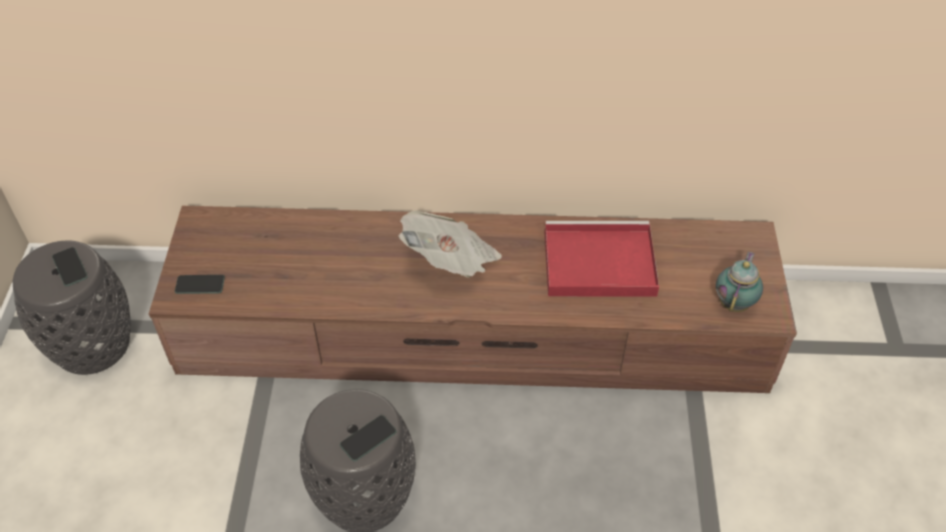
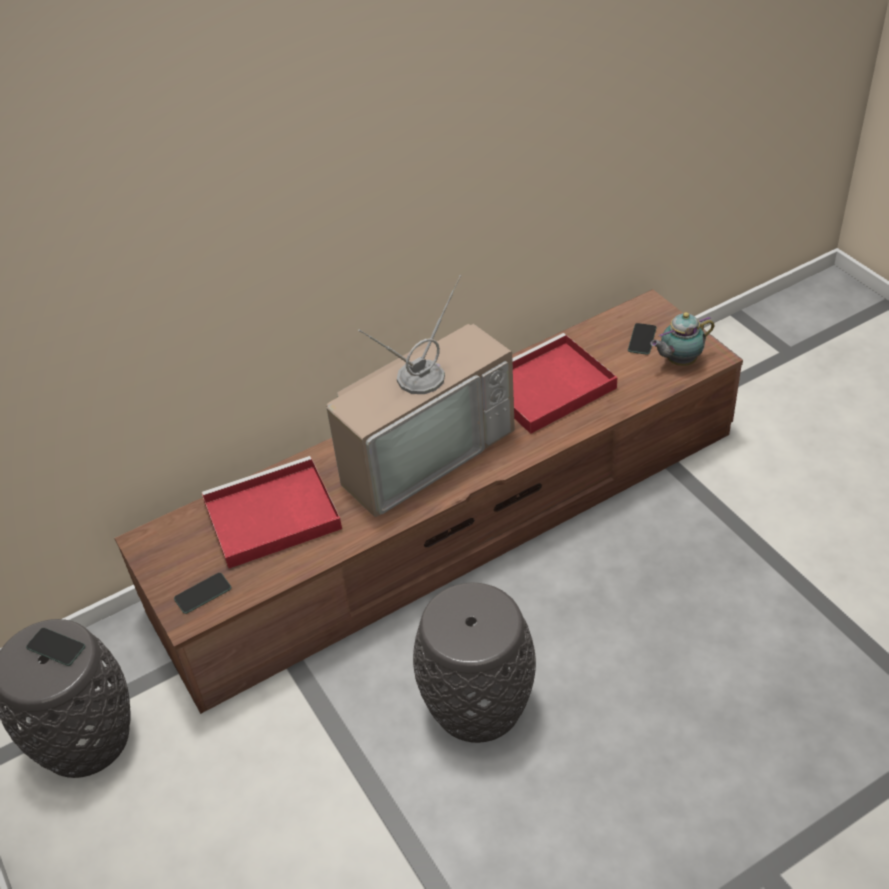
camera: 30 degrees left, 5 degrees down
phone [340,415,397,461] -> phone moved to [628,323,656,355]
newspaper [398,210,502,277] -> television [326,275,515,517]
teapot [716,252,763,312] -> teapot turned 105 degrees counterclockwise [650,312,714,366]
none -> red tray [202,456,342,568]

